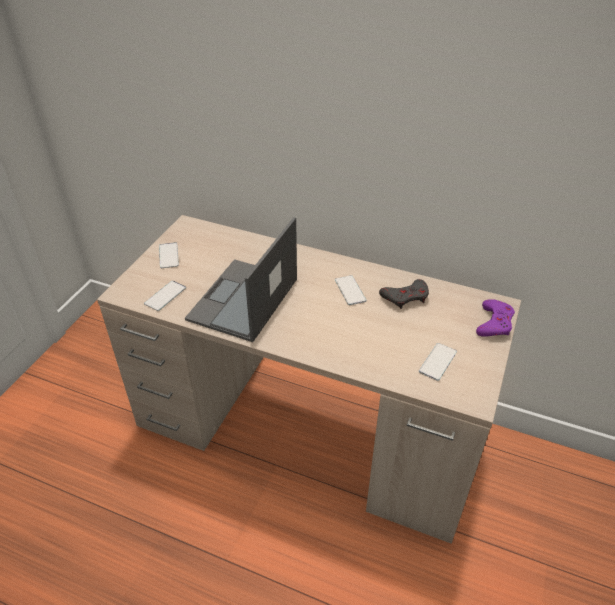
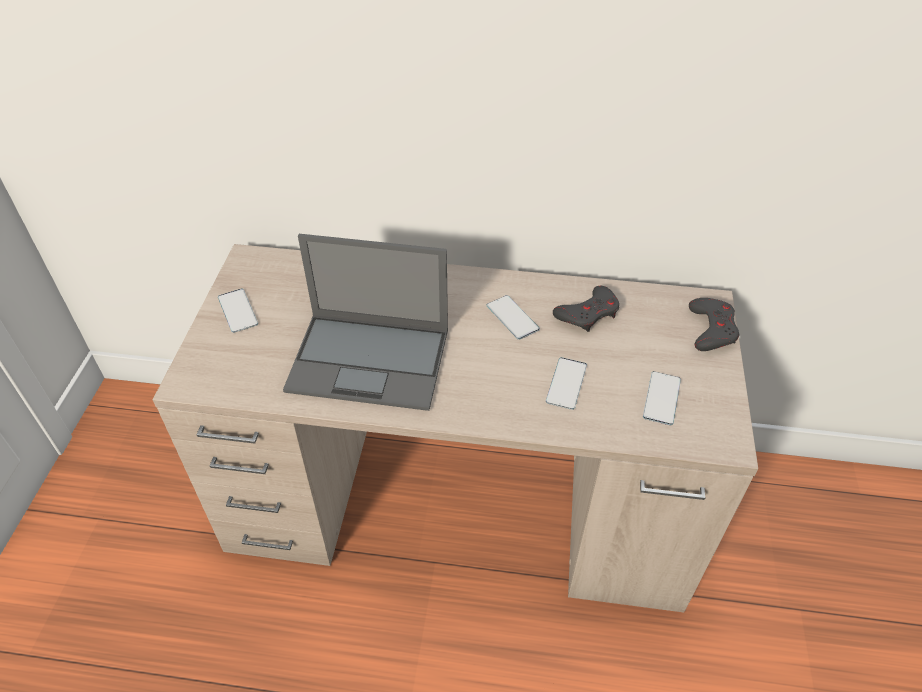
camera: 15 degrees left, 5 degrees up
phone [144,281,186,311] -> phone moved to [546,357,587,410]
laptop [185,217,297,342] -> laptop turned 90 degrees counterclockwise [283,234,448,411]
purple game controller [476,299,515,337] -> grey game controller [689,298,739,351]

